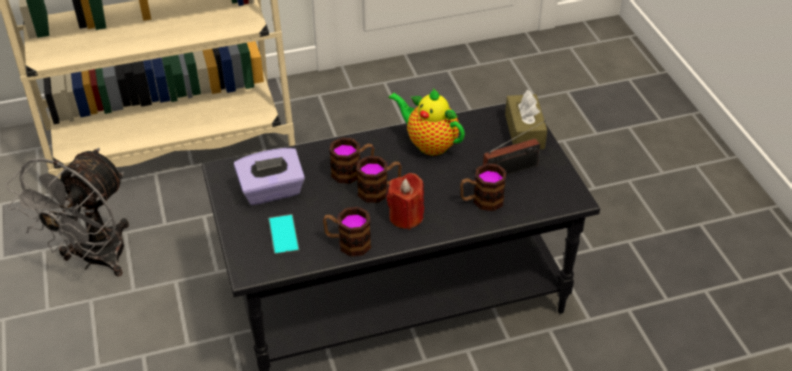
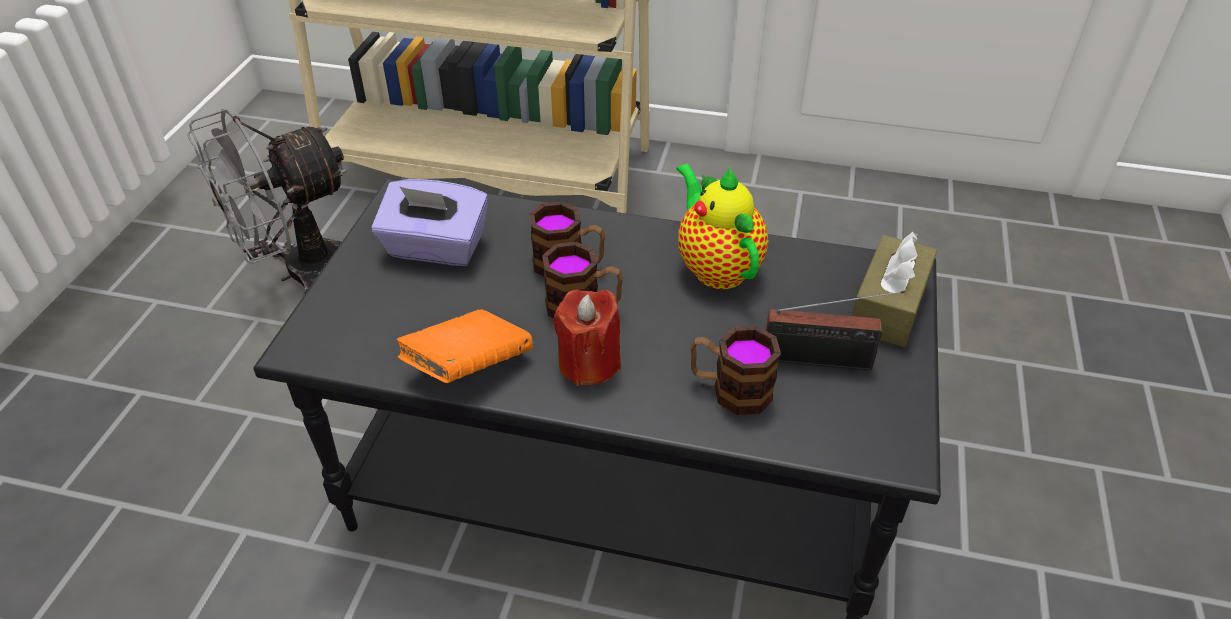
camera: 30 degrees right, 0 degrees up
phone [268,214,300,256] -> none
mug [323,207,371,257] -> orange book [396,309,533,383]

